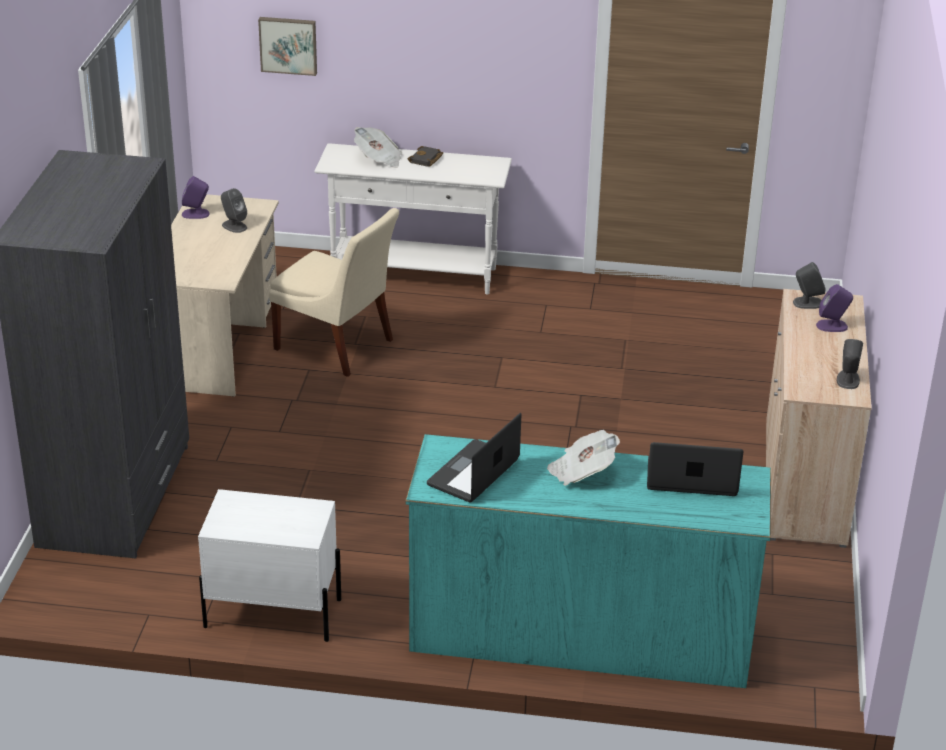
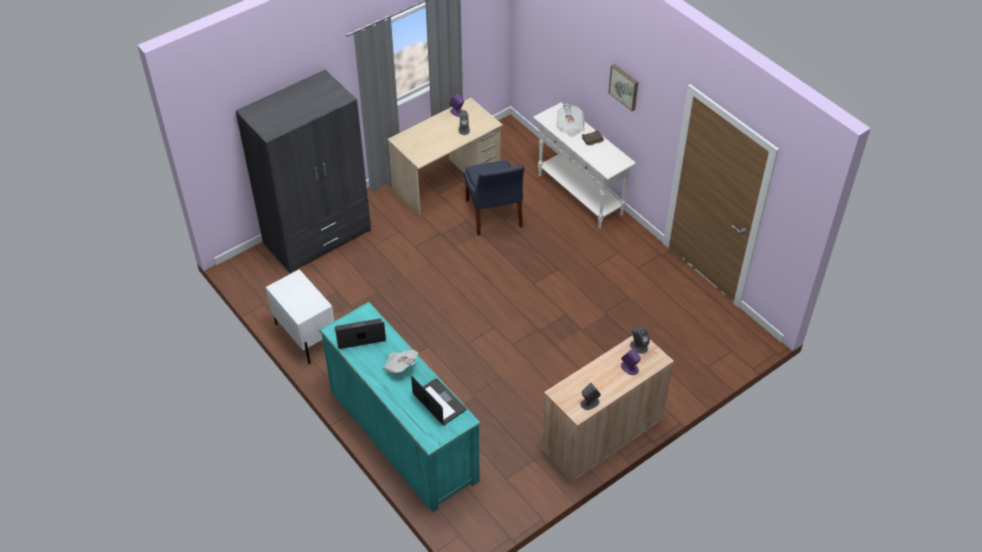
camera: 45 degrees right, 15 degrees up
picture [258,17,317,76] -> picture moved to [608,64,638,111]
beige chair [269,208,399,377] -> blue chair [464,160,524,236]

